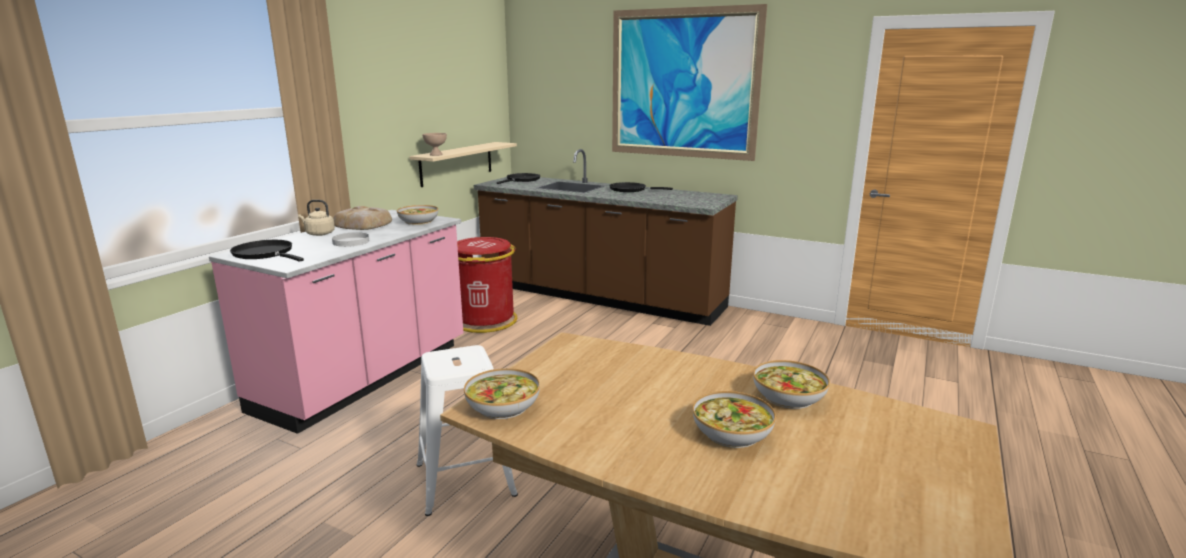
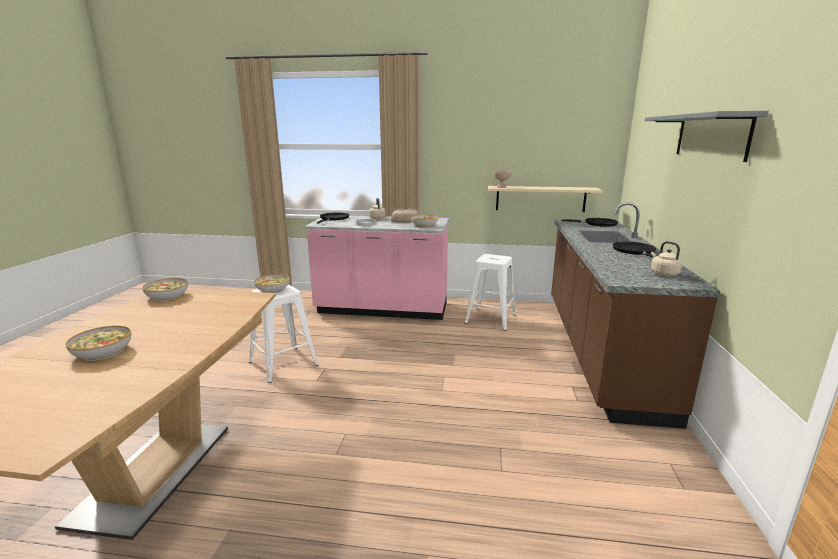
camera: 70 degrees right, 0 degrees up
red trash can [457,237,517,333] -> white stool [465,254,516,331]
picture [612,4,767,161] -> grey shelf [645,111,769,162]
bowl [753,360,830,409] -> bowl moved to [254,274,289,293]
none -> beige kettle [651,241,682,276]

